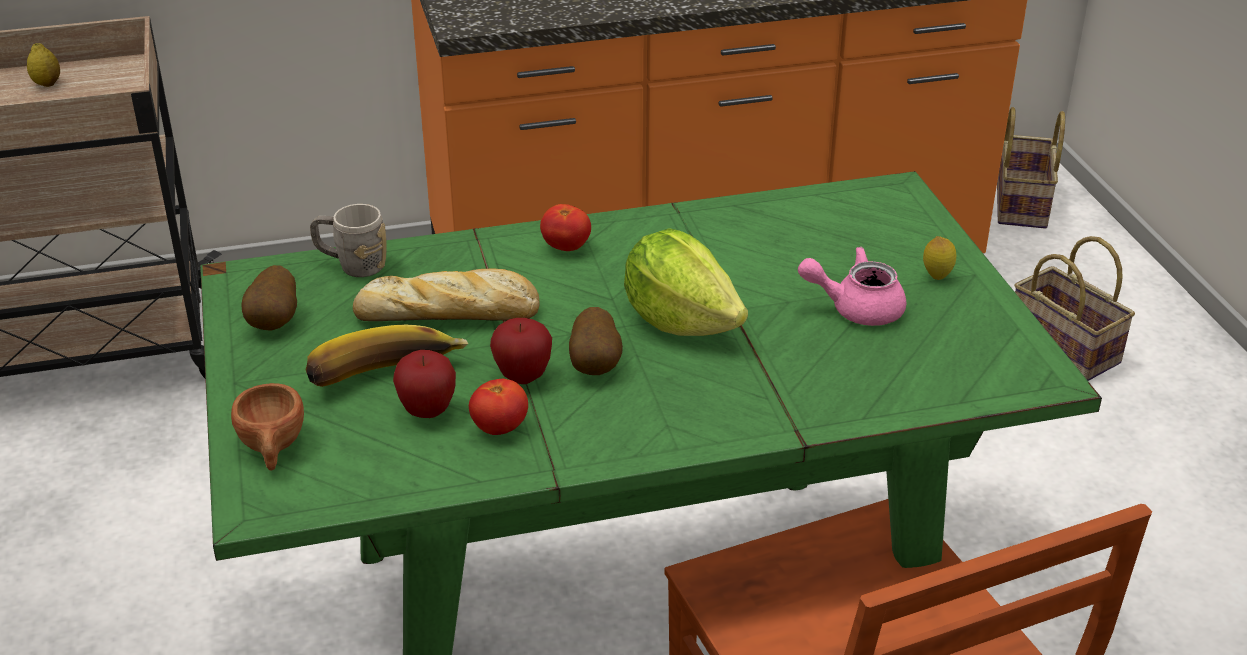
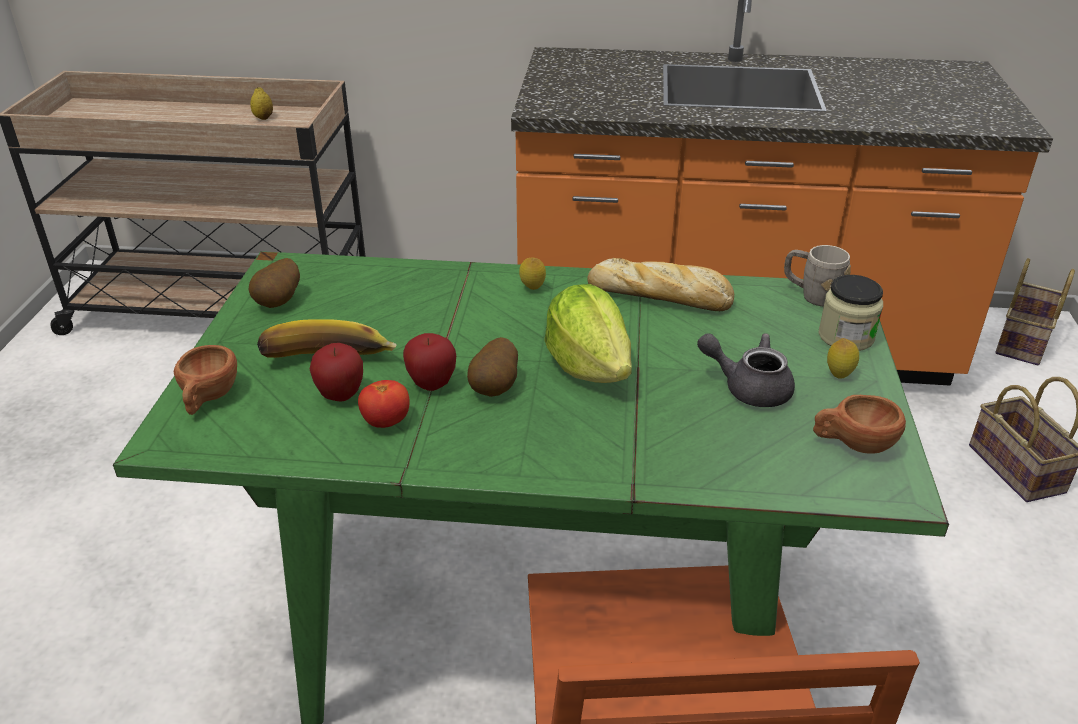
camera: 20 degrees right, 0 degrees up
grey mug [310,204,387,277] -> grey mug moved to [784,245,851,306]
bread [353,268,540,321] -> bread moved to [587,258,734,311]
tomato [540,204,591,251] -> lemon [519,257,546,290]
pink teapot [798,247,906,326] -> grey teapot [697,333,795,407]
none -> brown cup [813,395,906,454]
none -> jar [819,275,883,351]

